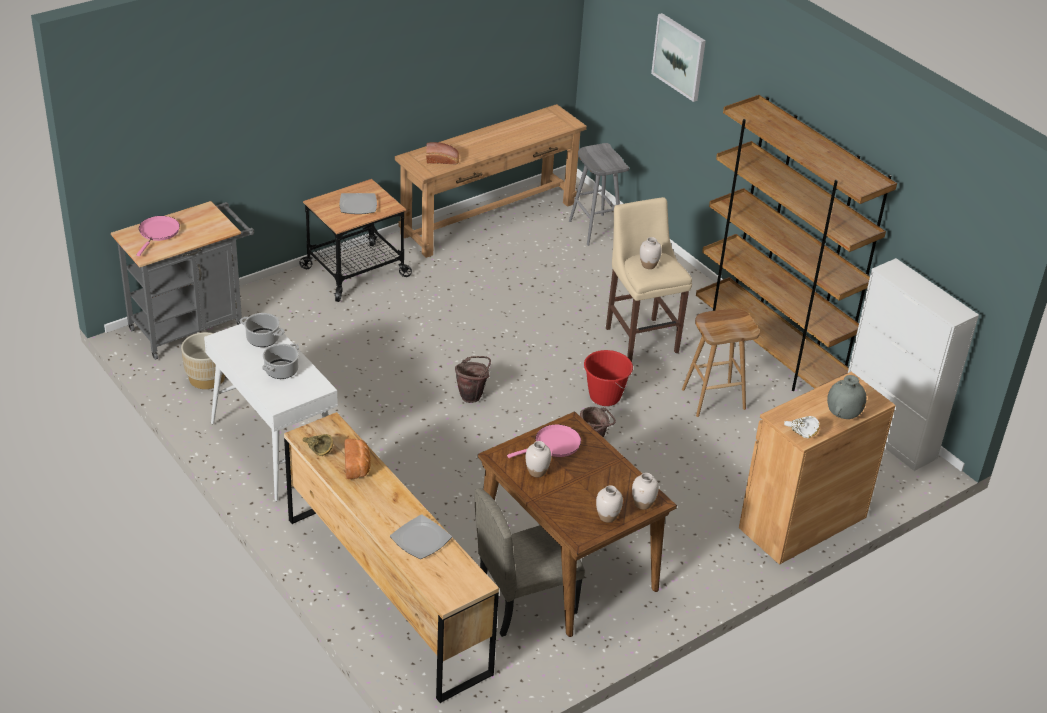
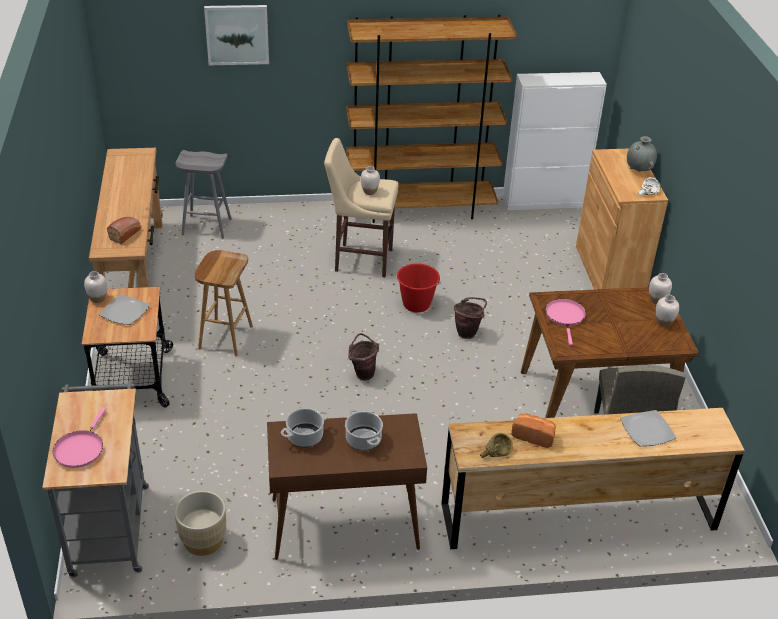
camera: 60 degrees left, 0 degrees up
pink frying pan [136,216,180,256] -> pink frying pan turned 120 degrees counterclockwise [53,407,106,468]
white console table [204,324,338,501] -> brown console table [267,413,427,560]
white vase [525,441,551,477] -> white vase moved to [84,271,107,303]
brown stool [682,309,760,417] -> brown stool moved to [195,250,253,356]

